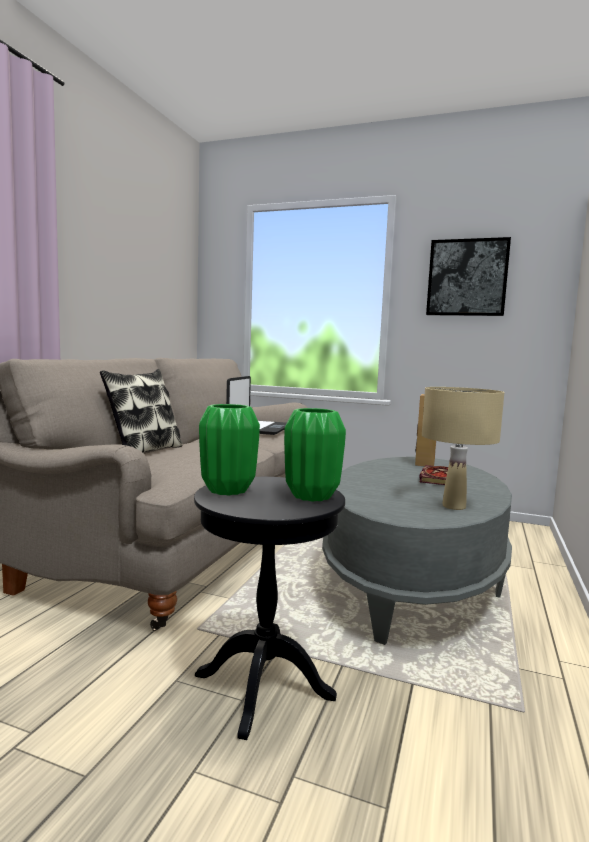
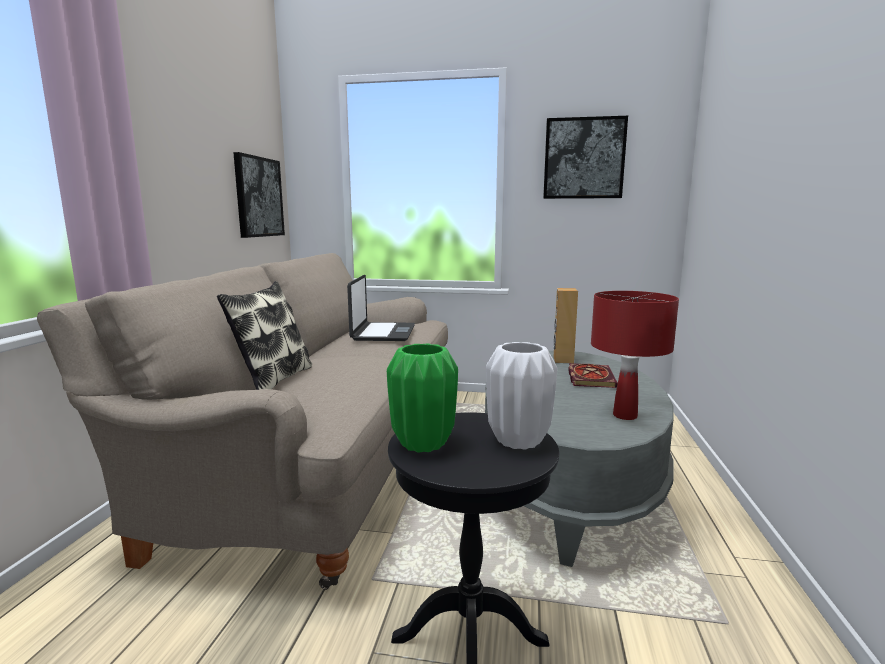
camera: 10 degrees left, 5 degrees up
green vase [284,408,346,501] -> white vase [486,342,557,449]
beige table lamp [422,387,505,510] -> red table lamp [591,291,679,420]
none -> picture [233,152,285,238]

